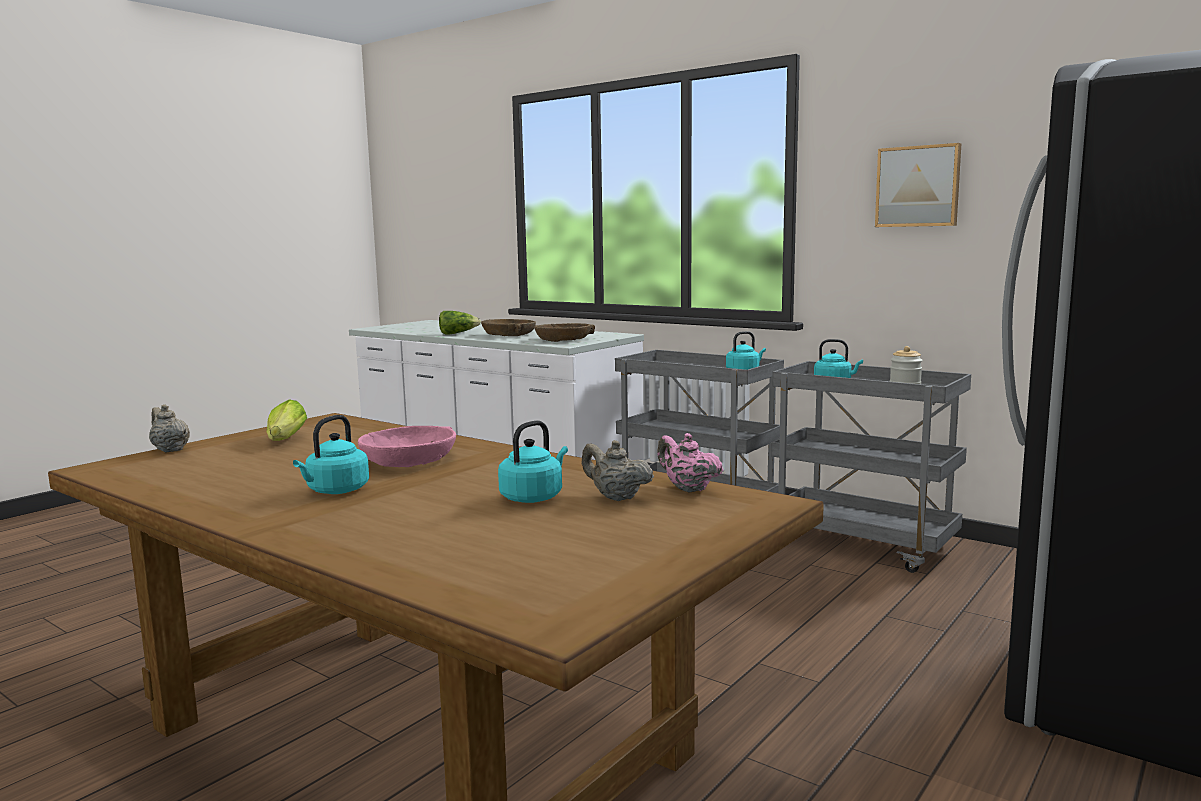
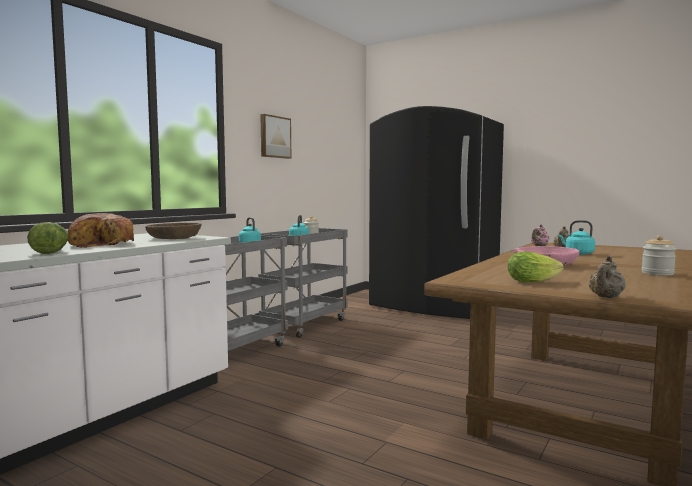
camera: 95 degrees left, 5 degrees down
turquoise kettle [293,415,369,494] -> none
brown bowl [481,319,536,336] -> bread [67,213,134,248]
none -> jar [642,235,676,276]

